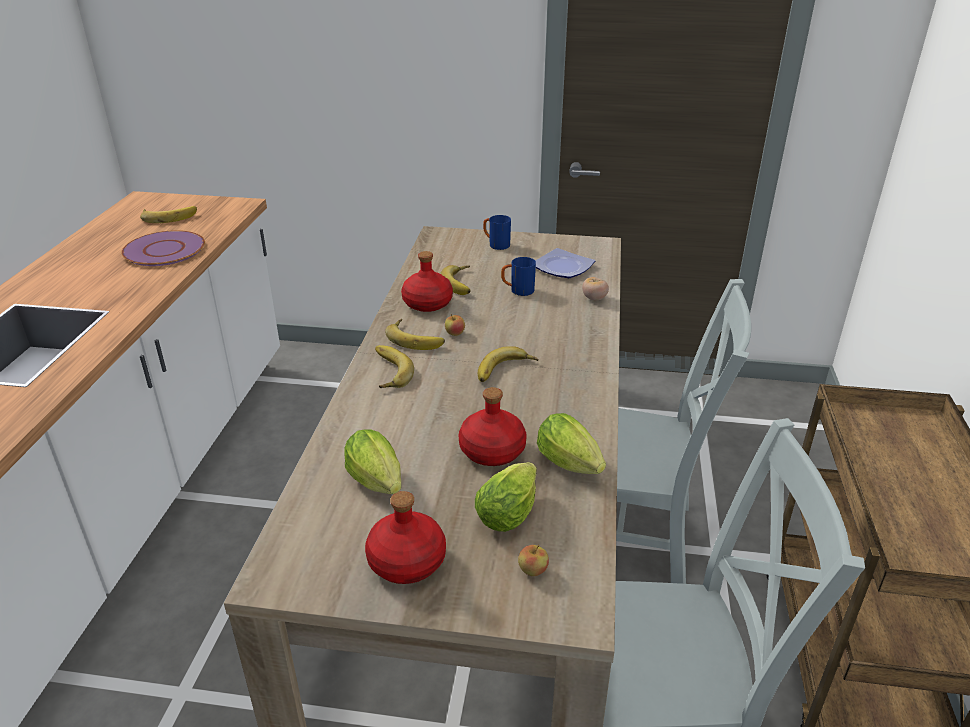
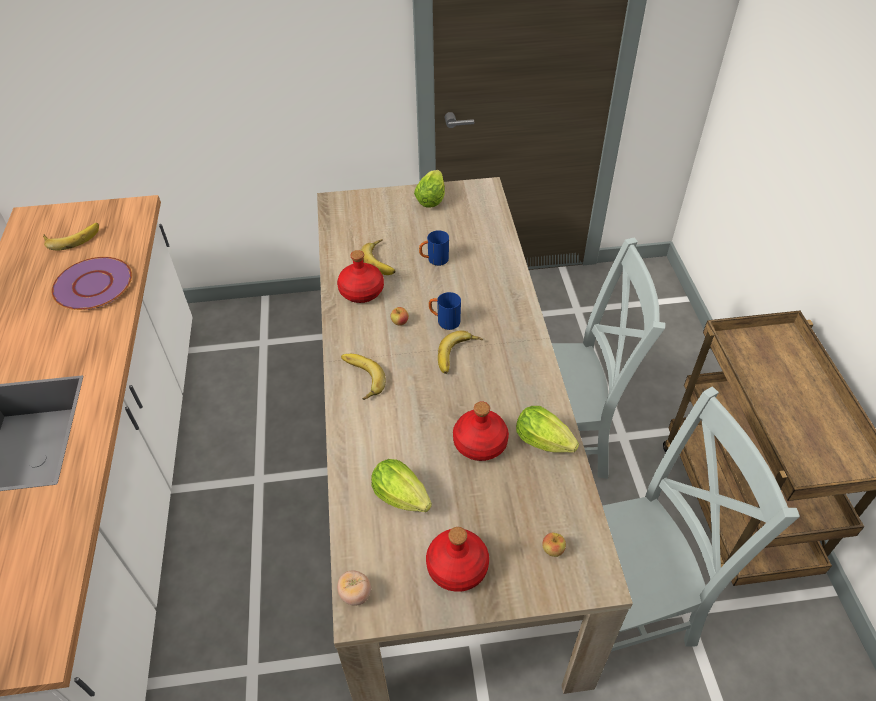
camera: 15 degrees left, 15 degrees up
banana [385,319,445,350] -> none
lettuce [475,462,537,532] -> lettuce moved to [414,170,445,208]
blue mug [483,215,511,250] -> blue mug moved to [429,292,461,330]
plate [535,248,596,278] -> none
tomato [582,277,609,300] -> tomato moved to [337,571,371,606]

